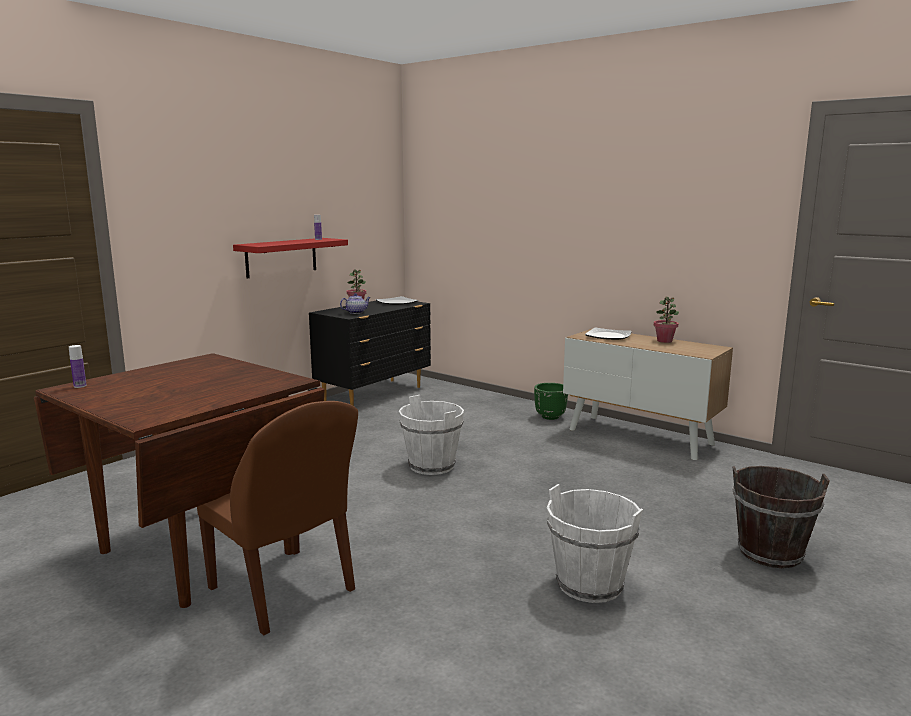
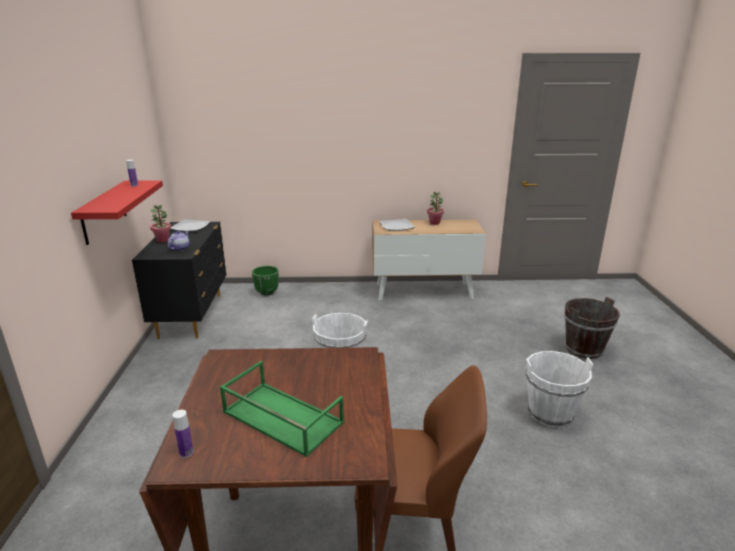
camera: 40 degrees left, 10 degrees up
green planter [534,383,568,420] -> green planter moved to [252,266,279,295]
none -> green tray [220,361,344,457]

